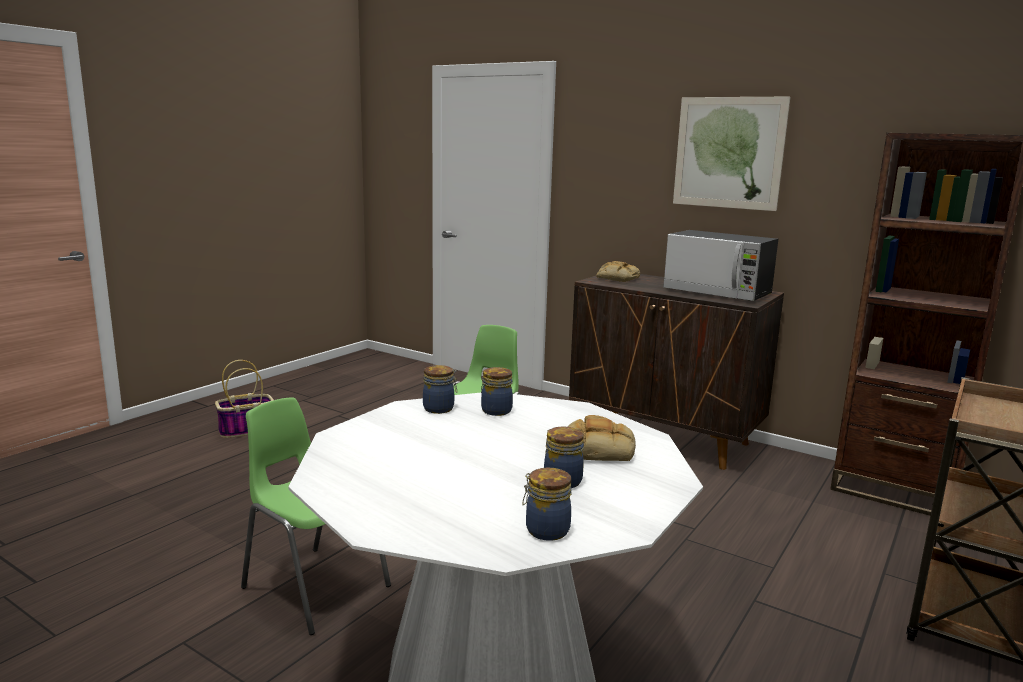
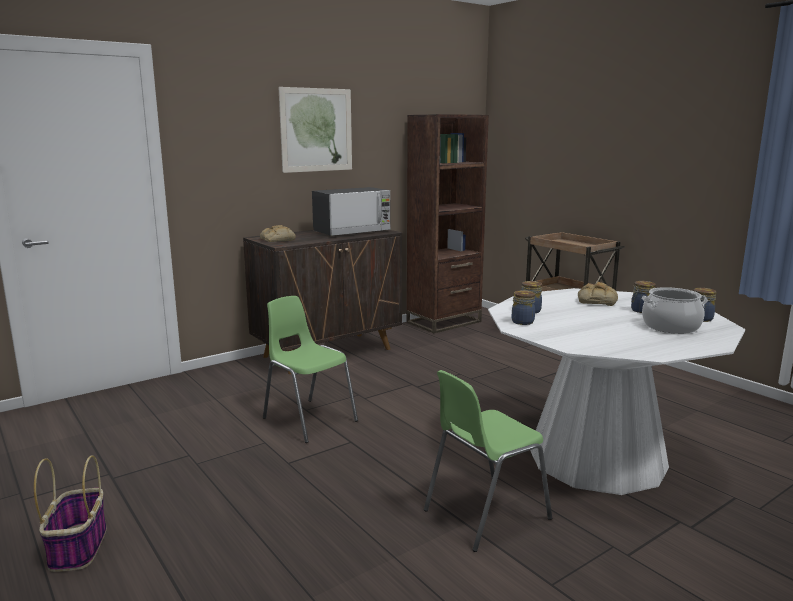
camera: 70 degrees left, 0 degrees up
none -> cooking pot [641,287,708,334]

